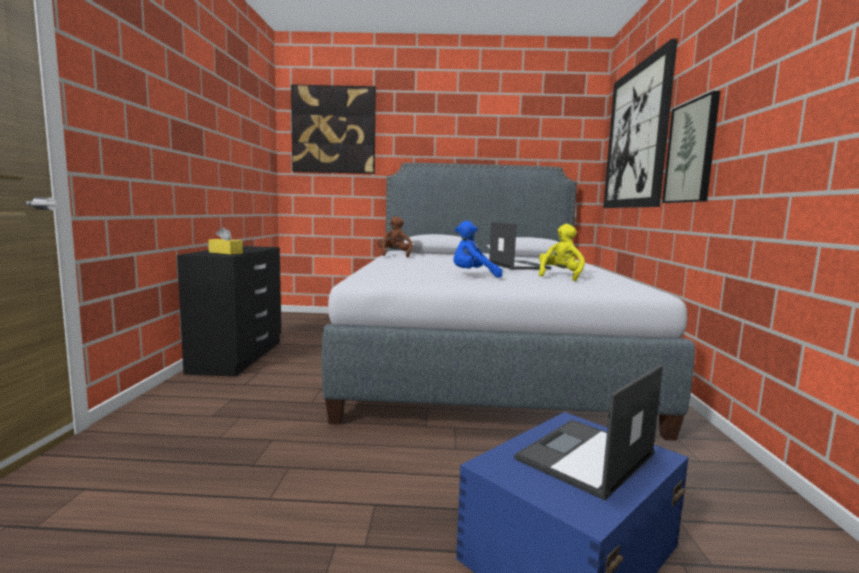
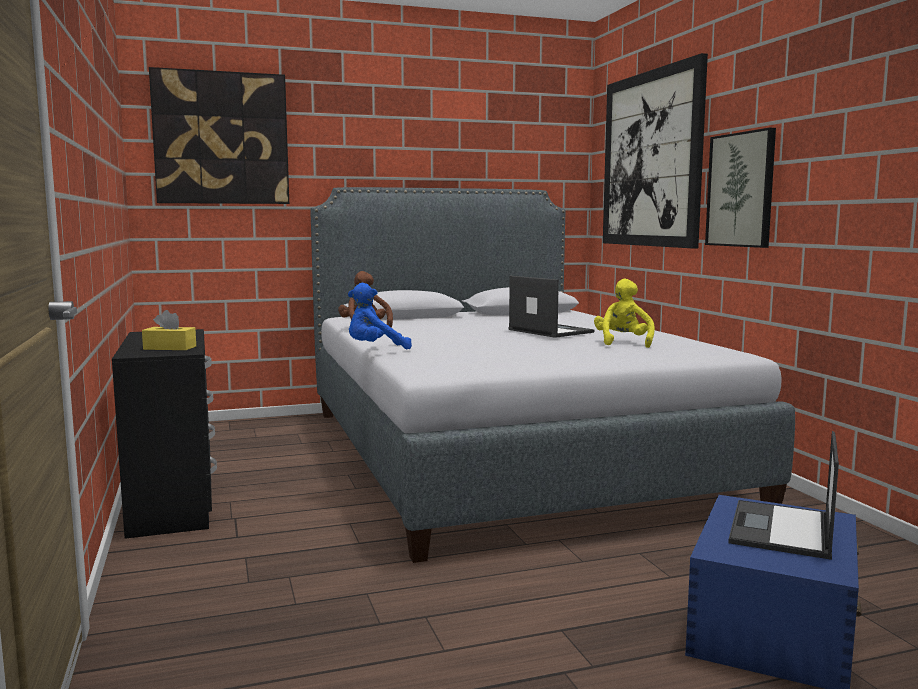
camera: 20 degrees left, 0 degrees up
blue plush toy [453,221,503,278] -> blue plush toy moved to [348,283,412,349]

